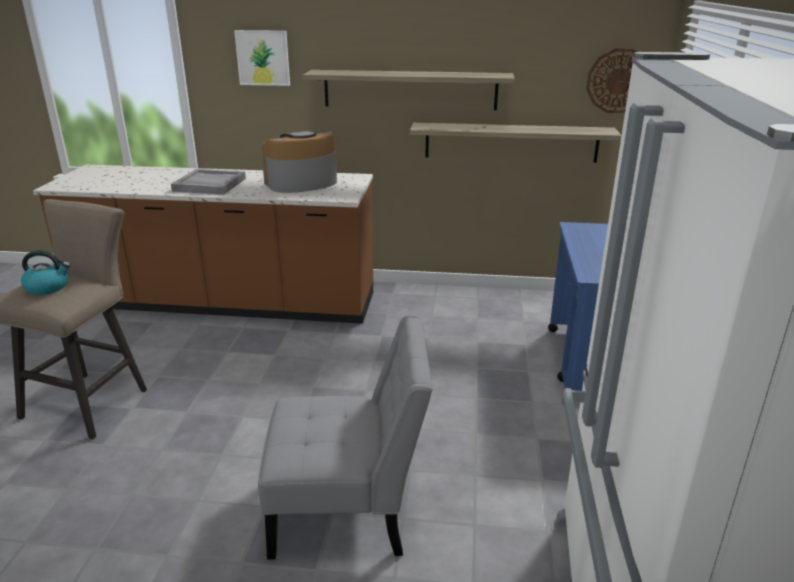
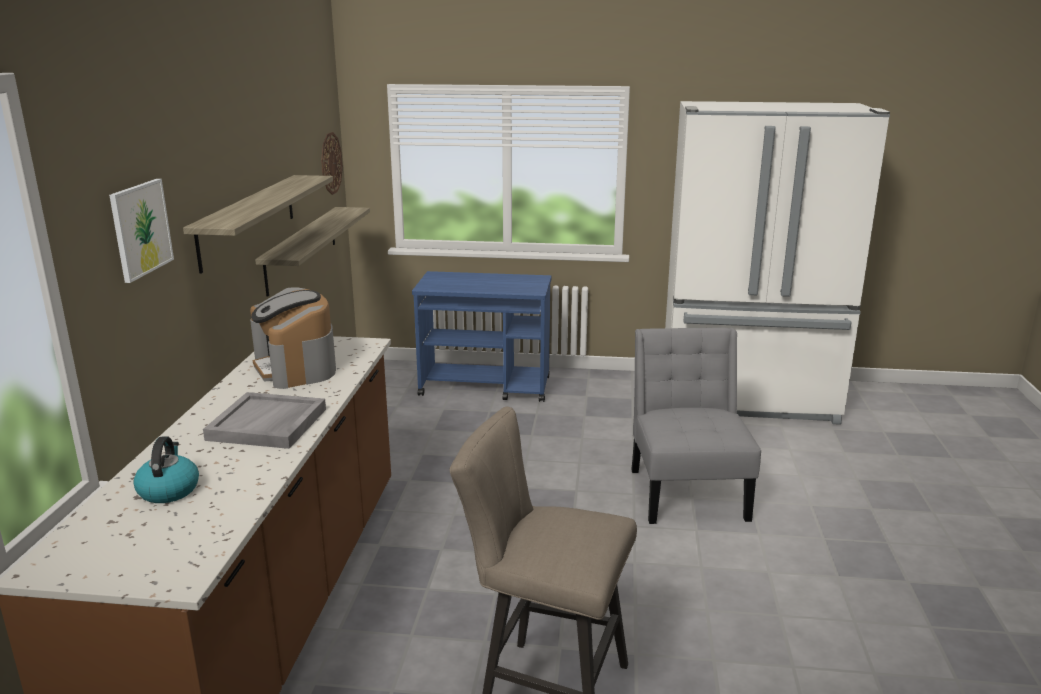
camera: 90 degrees left, 5 degrees down
kettle [21,250,70,295] -> kettle moved to [133,436,199,503]

